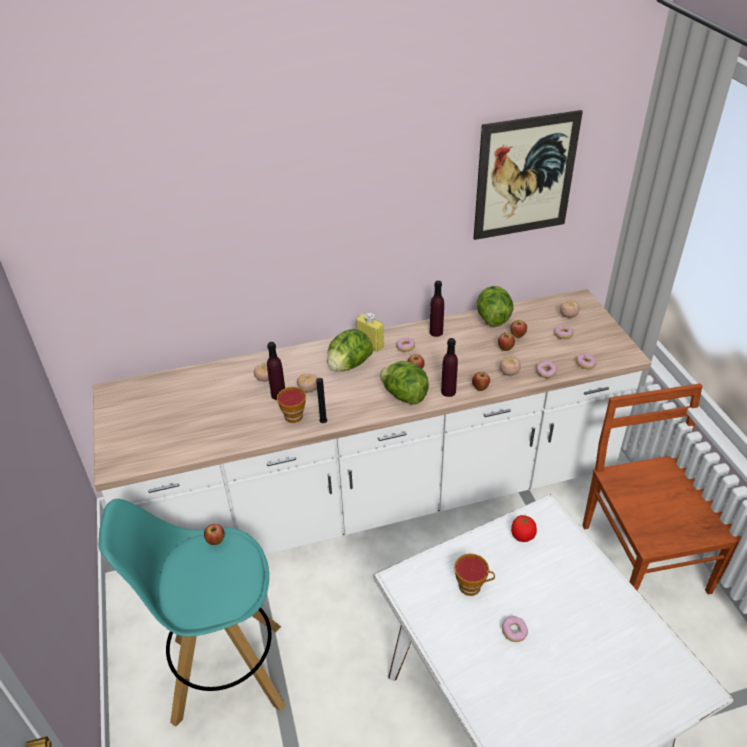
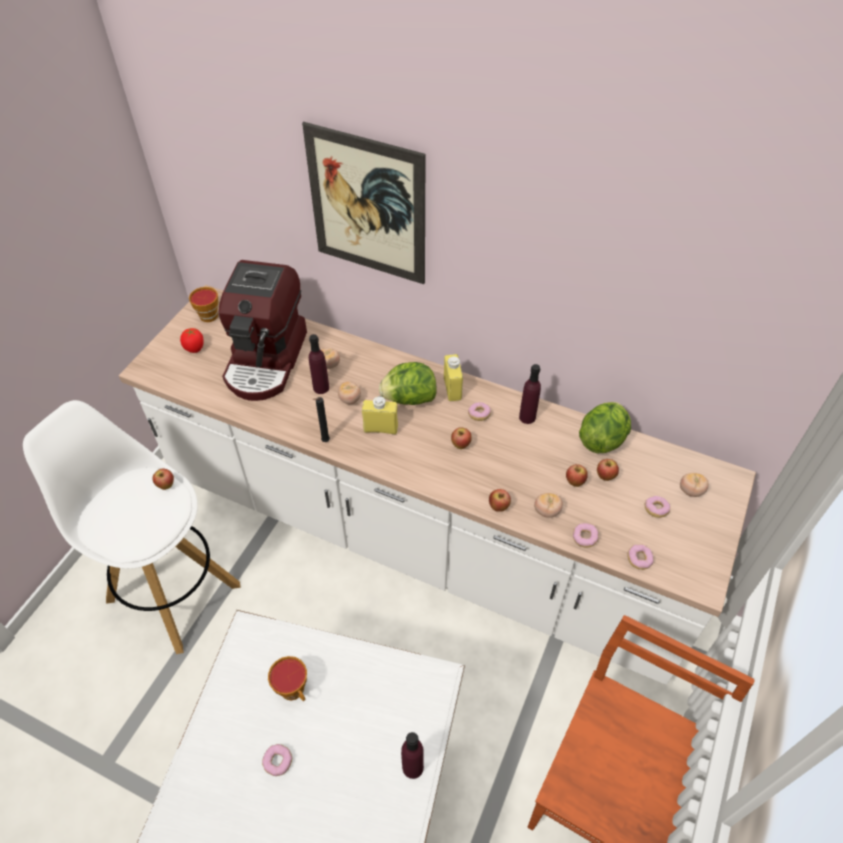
camera: 40 degrees right, 10 degrees up
turquoise stool [98,499,286,727] -> white stool [23,400,241,654]
cup [277,387,306,423] -> cup moved to [189,287,218,322]
lettuce [380,361,429,405] -> none
purple bottle [441,338,458,397] -> purple bottle moved to [401,732,424,779]
picture [473,110,583,240] -> picture moved to [302,122,426,284]
tomato [511,515,537,542] -> tomato moved to [180,328,204,353]
none -> coffee machine [219,260,307,401]
none -> yellow bottle [362,396,398,435]

